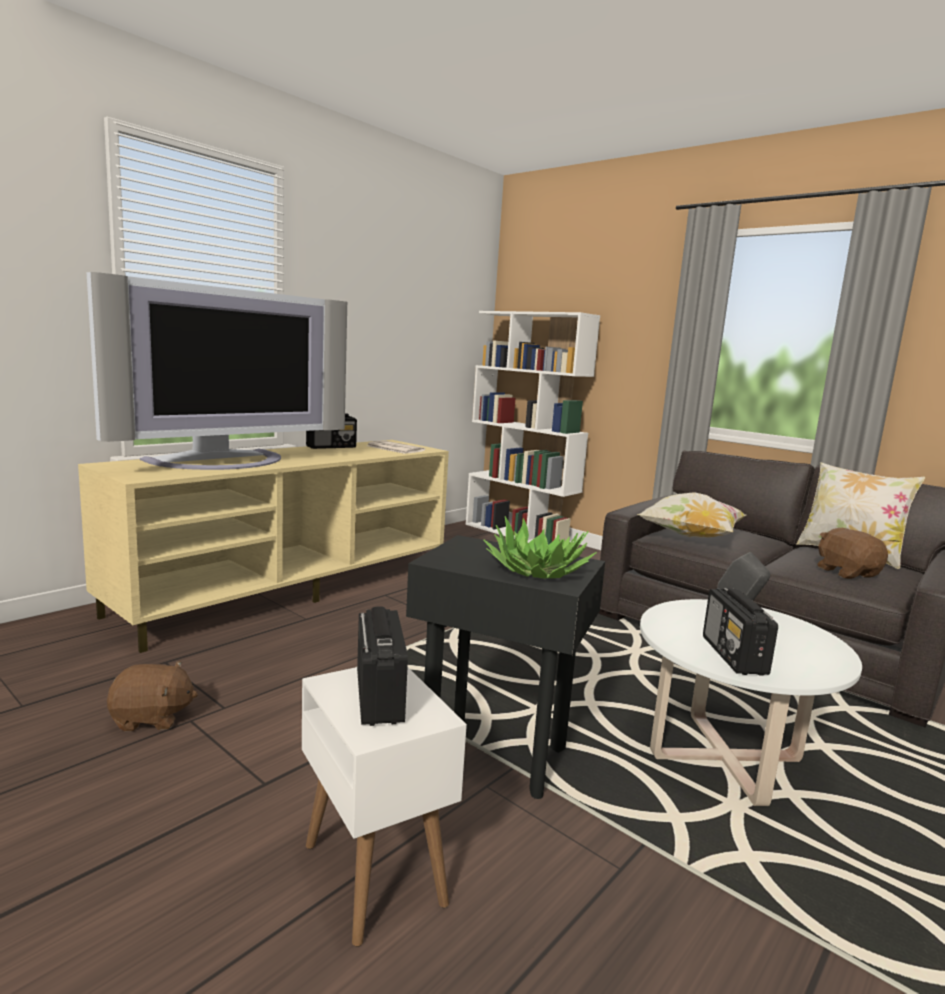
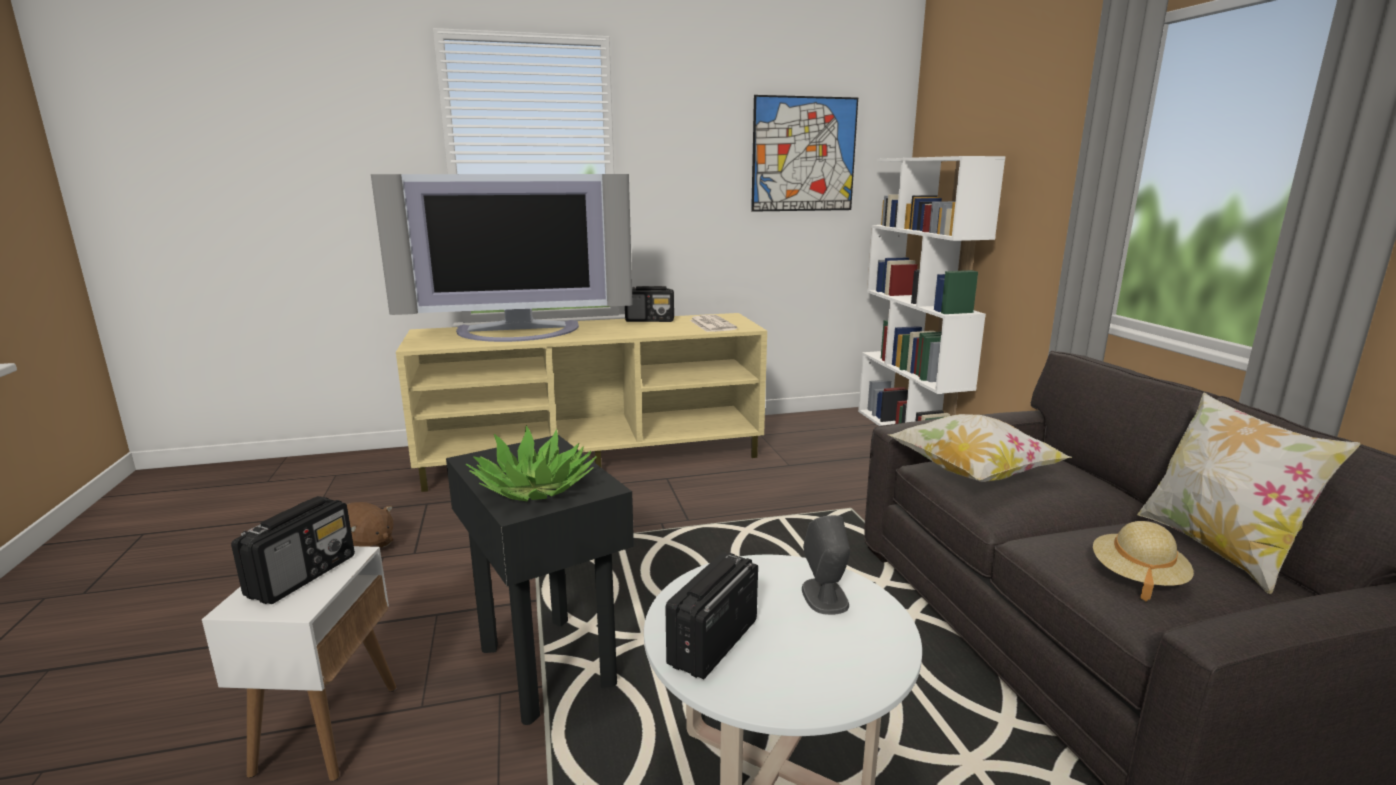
camera: 35 degrees right, 5 degrees up
brown plush toy [817,528,888,579] -> beige hat [1093,521,1194,602]
none -> picture [751,95,858,212]

